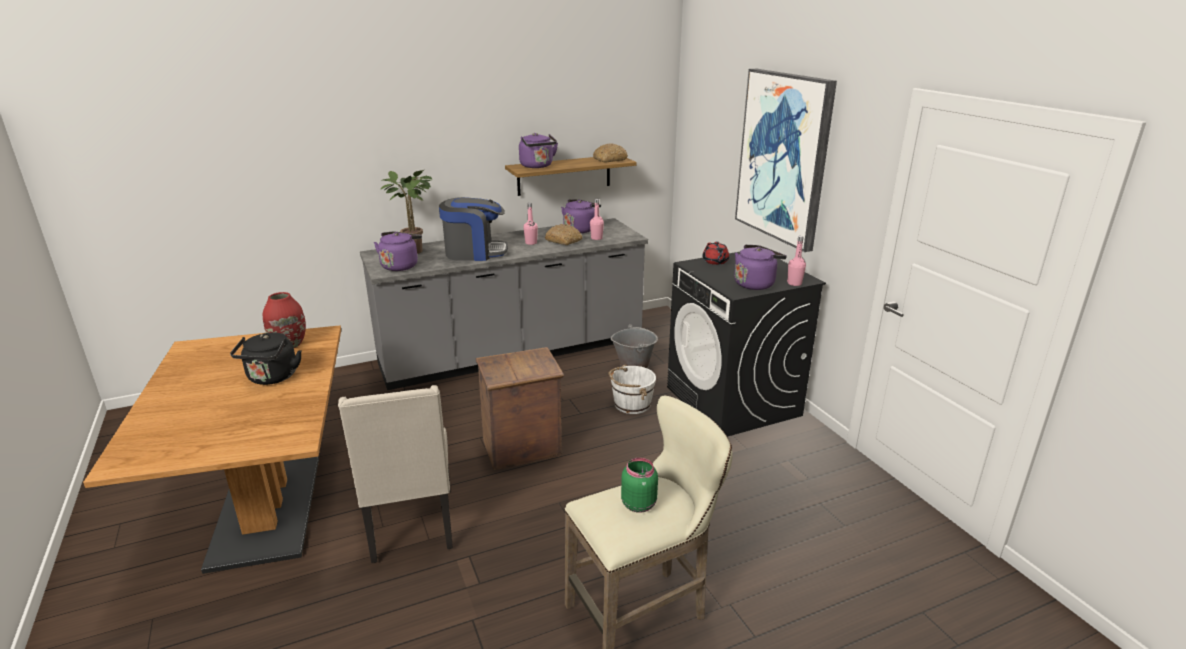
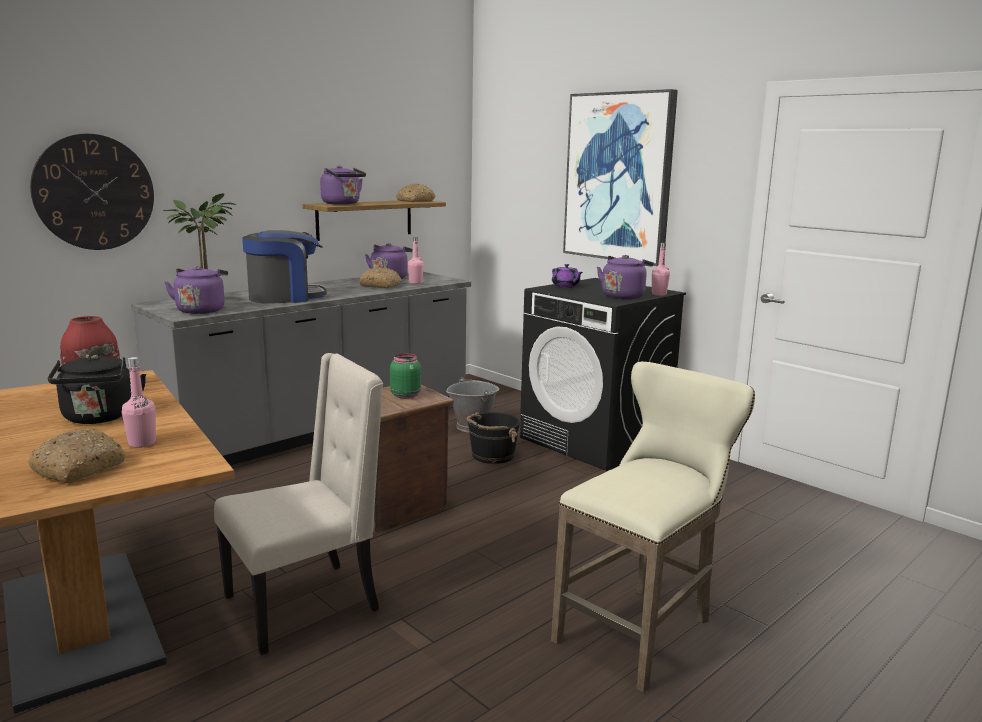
camera: 20 degrees left, 10 degrees down
beige chair [338,385,453,563] -> beige chair turned 90 degrees counterclockwise [214,353,383,655]
pink bottle [523,203,538,245] -> pink bottle moved to [122,357,156,448]
white bucket [608,365,656,414] -> black bucket [466,412,520,464]
green jar [621,458,658,513] -> green jar moved to [390,353,421,399]
red teapot [702,242,729,265] -> purple teapot [552,264,583,288]
none -> bread [28,429,126,483]
none -> wall clock [30,134,154,250]

